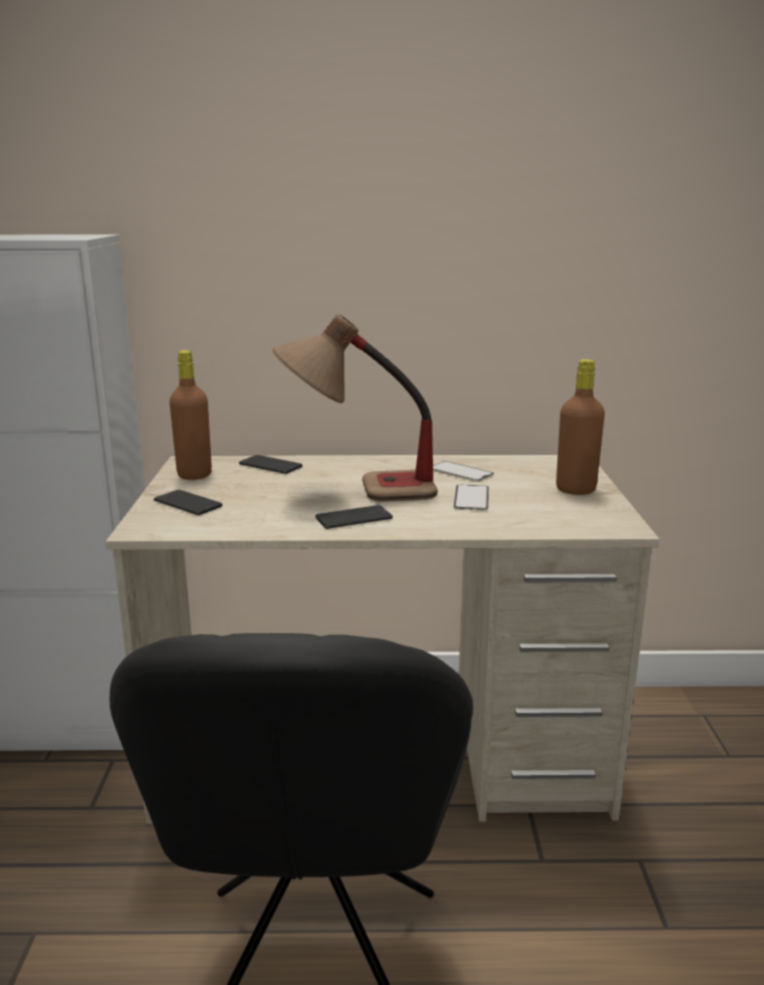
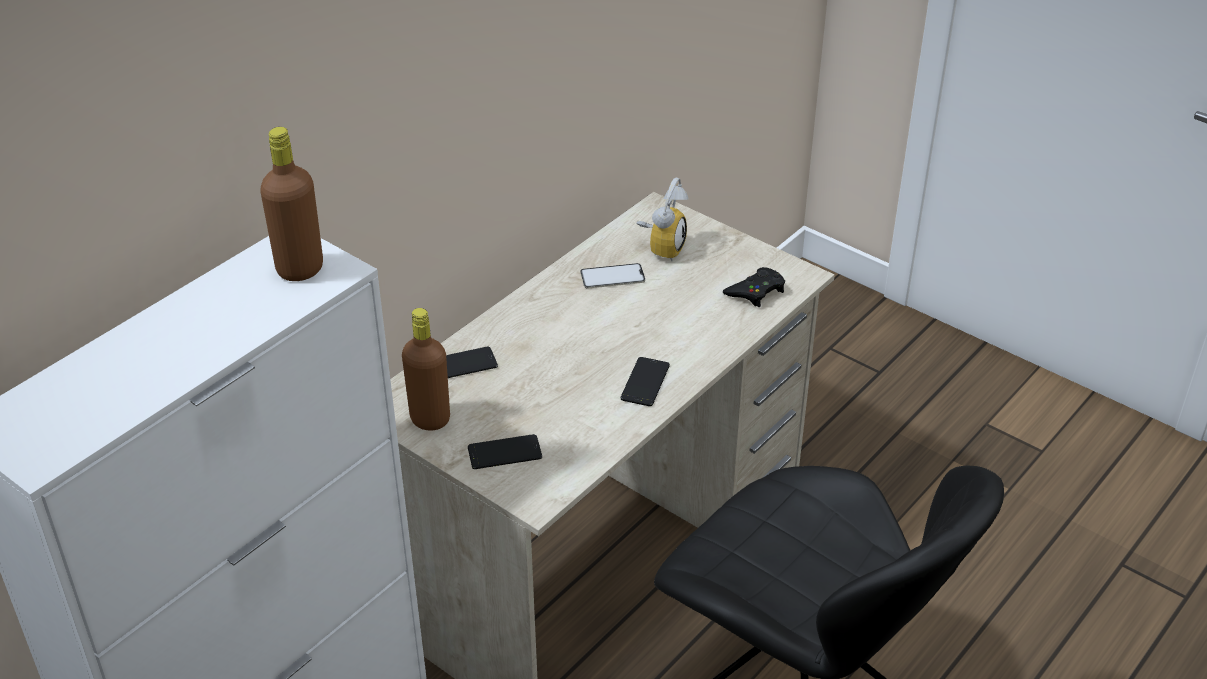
camera: 50 degrees left, 20 degrees up
table lamp [272,314,438,502] -> none
phone [454,485,489,510] -> none
brown bottle [556,359,605,495] -> brown bottle moved to [260,127,323,281]
none -> alarm clock [637,177,689,261]
none -> black game controller [723,267,785,307]

